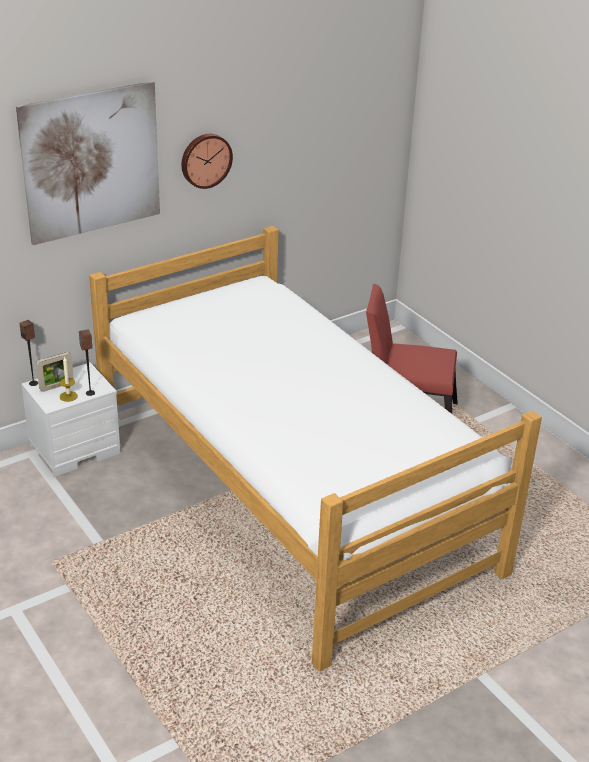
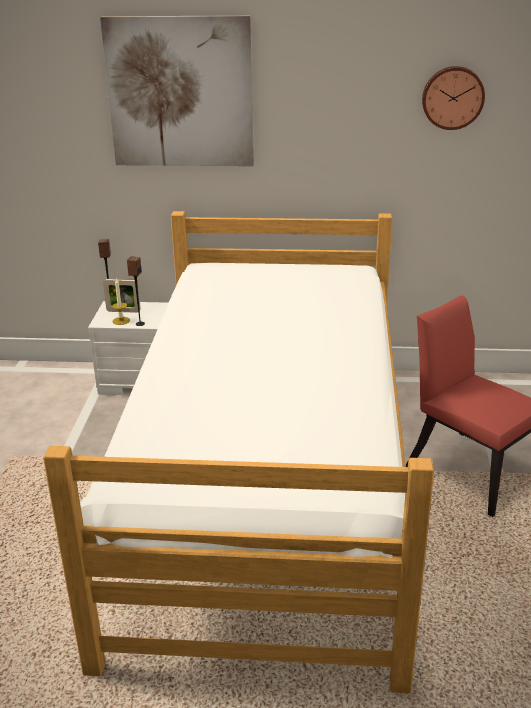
camera: 40 degrees right, 5 degrees down
wall clock [181,134,233,189] -> wall clock moved to [422,66,485,130]

